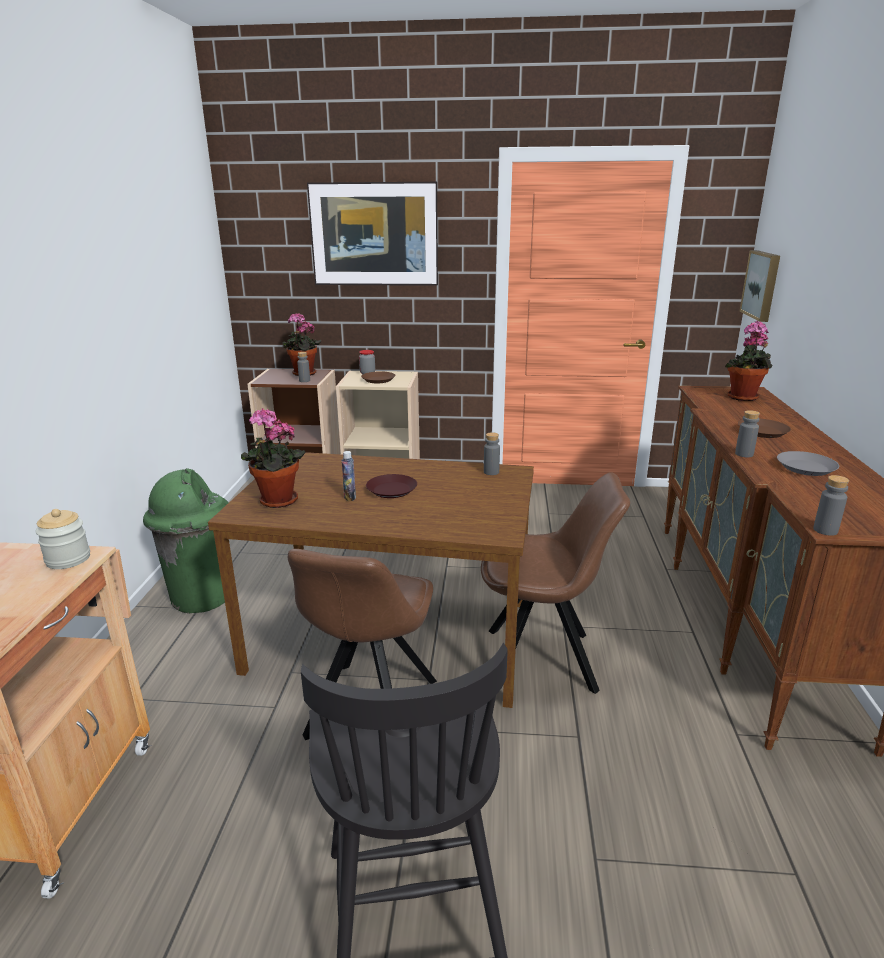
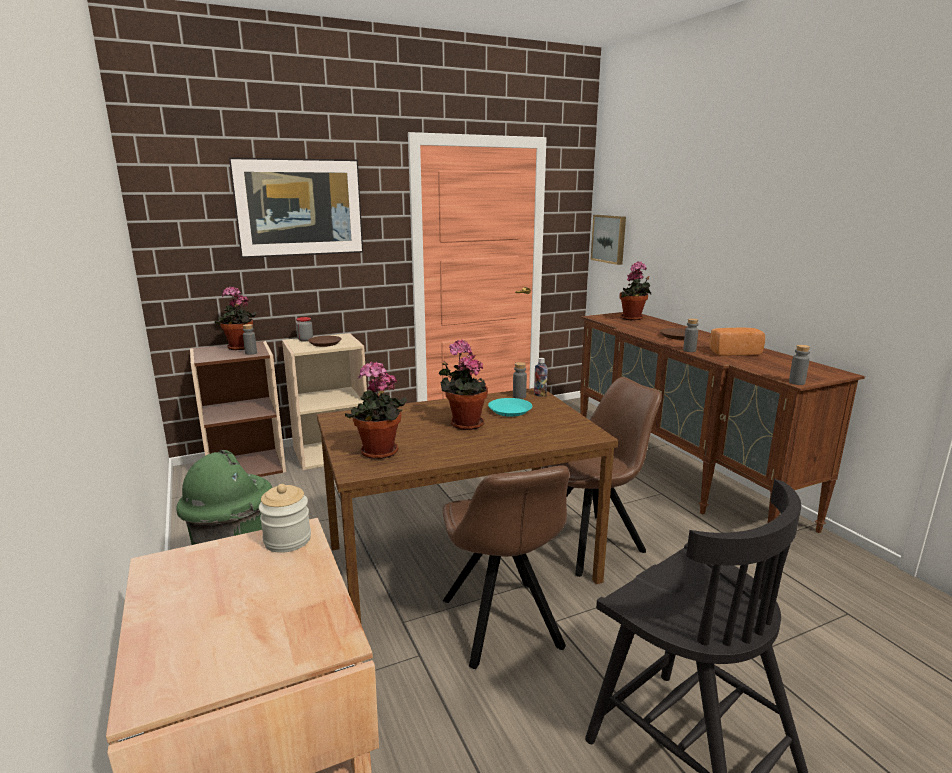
camera: 30 degrees left, 5 degrees down
bottle [342,451,356,501] -> bottle moved to [534,358,547,397]
brown plate [366,474,417,498] -> potted plant [438,339,488,430]
grey plate [777,451,839,476] -> bread [710,328,765,356]
none -> turquoise plate [488,398,532,417]

